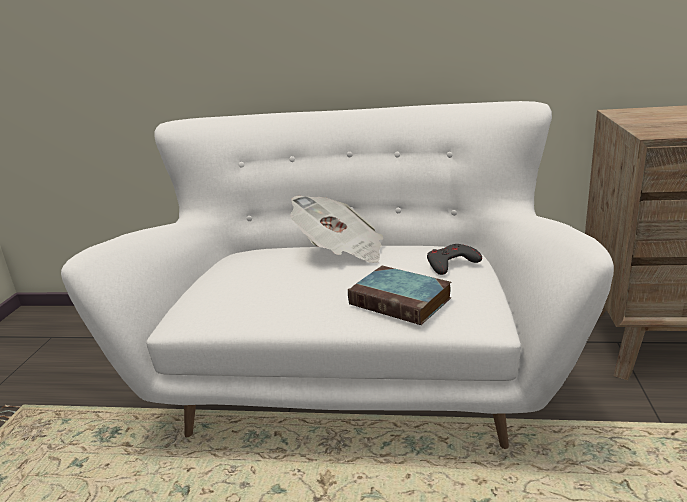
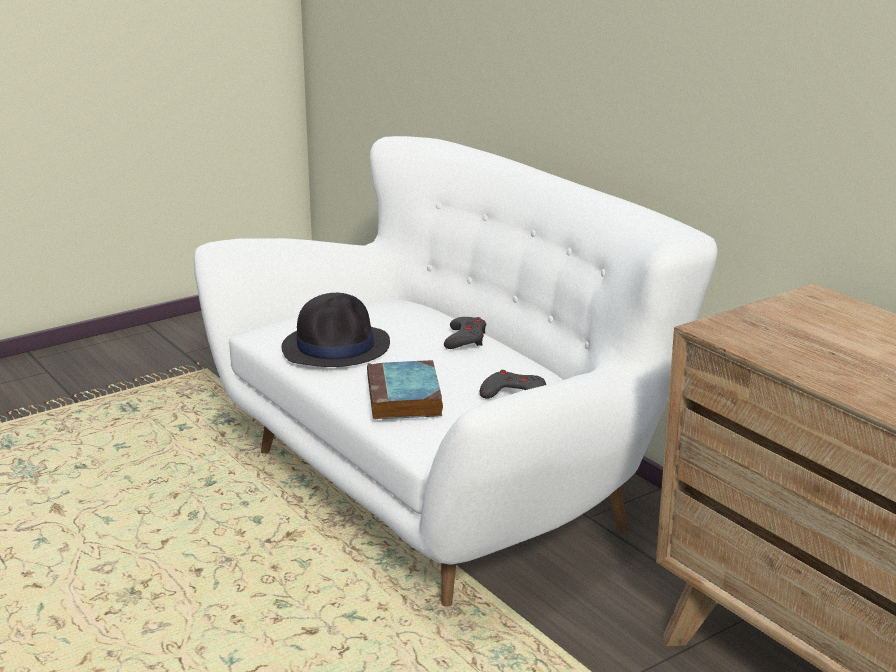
camera: 45 degrees right, 0 degrees up
newspaper [290,196,383,263] -> grey game controller [444,317,486,349]
none -> black hat [282,293,390,367]

